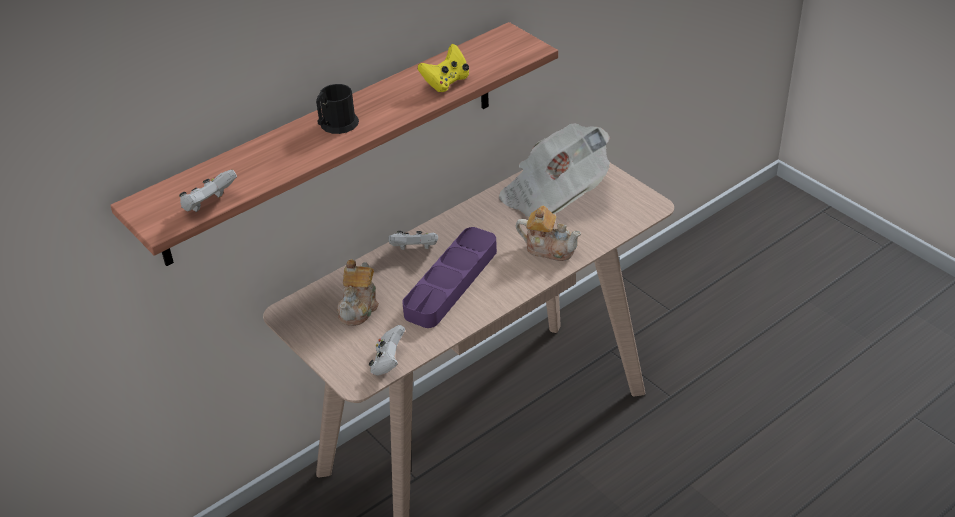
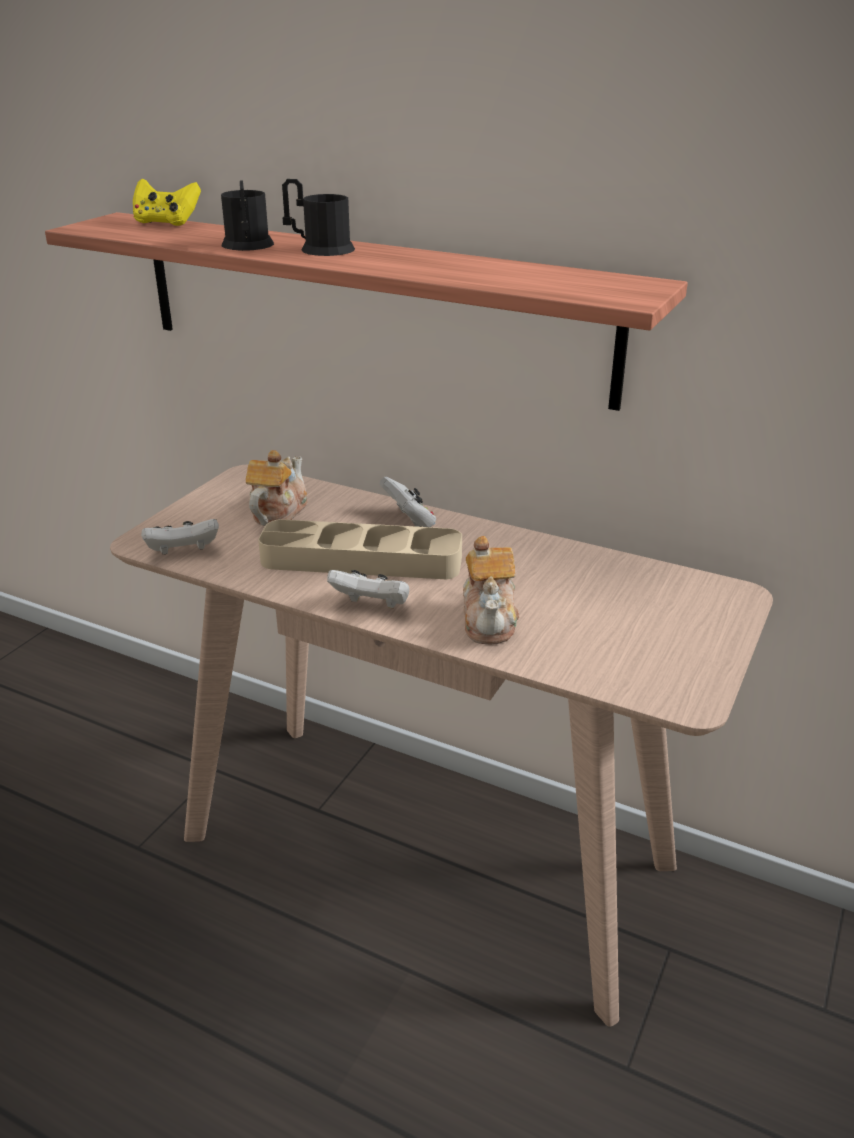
camera: 65 degrees right, 10 degrees down
white game controller [179,170,237,212] -> white game controller moved to [327,570,409,608]
teapot [337,259,379,326] -> teapot turned 120 degrees clockwise [246,450,307,526]
purple tray [402,227,497,328] -> beige tray [258,519,462,579]
yellow game controller [418,43,469,92] -> yellow game controller moved to [133,179,201,226]
newspaper [499,123,610,216] -> none
none -> black mug [221,181,274,251]

